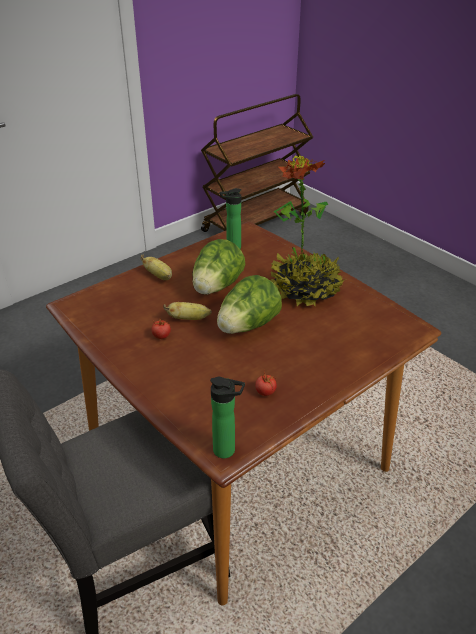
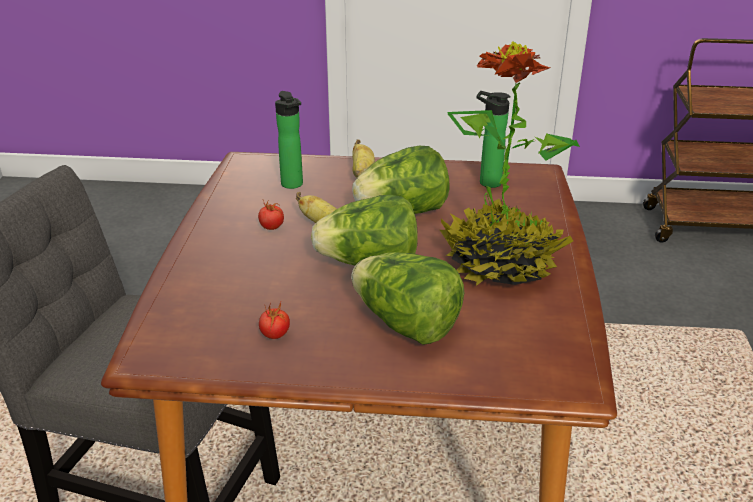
camera: 45 degrees right, 5 degrees down
bottle [210,377,245,458] -> bottle moved to [275,91,303,189]
none -> lettuce [351,252,464,345]

